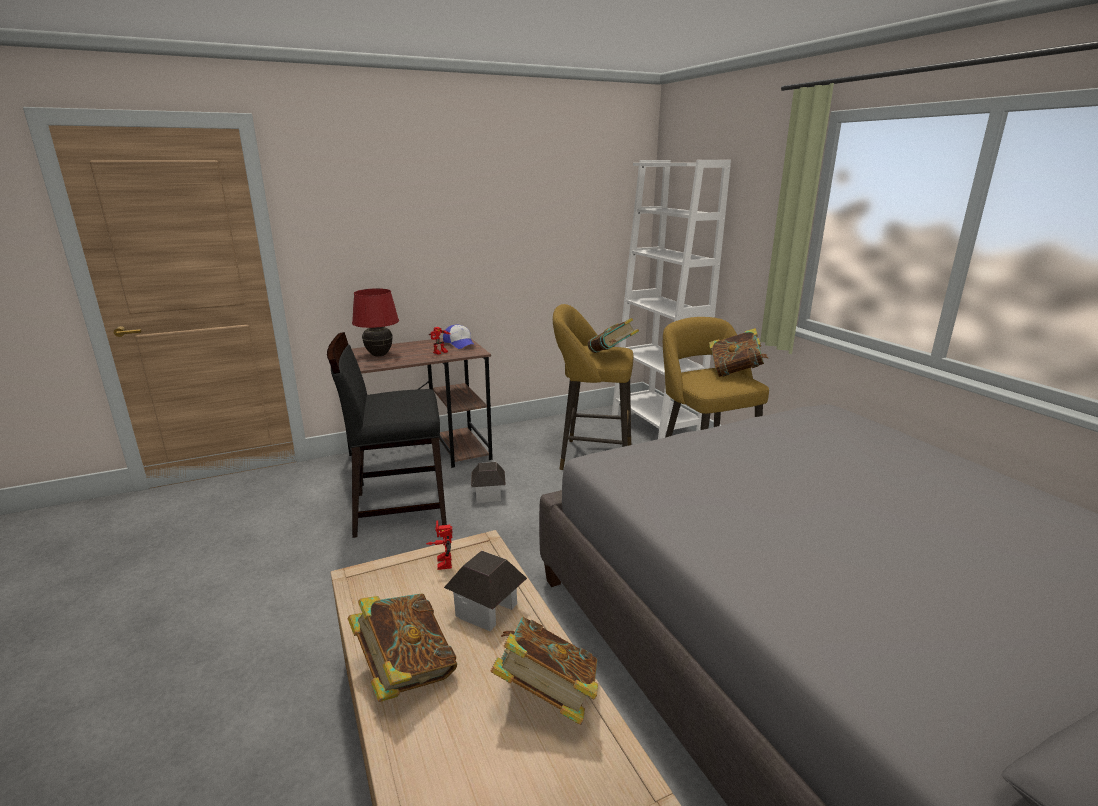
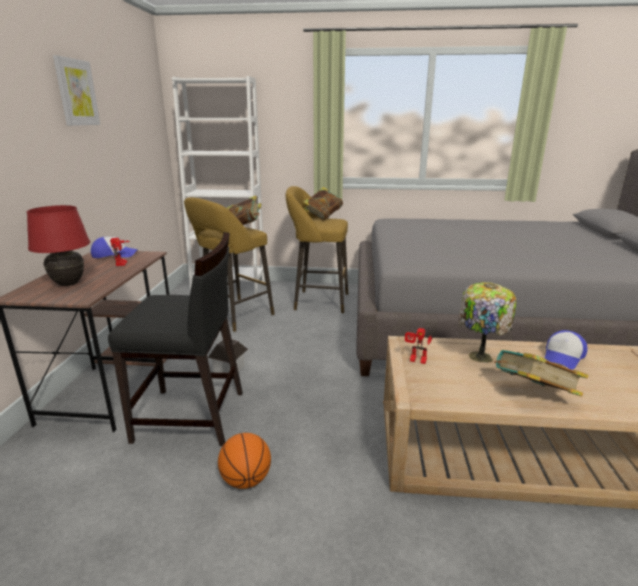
camera: 60 degrees left, 0 degrees up
black chair [327,332,447,538] -> black chair turned 105 degrees counterclockwise [108,232,243,446]
toy house [444,551,527,631] -> table lamp [459,282,517,363]
book [491,617,598,725] -> cap [545,330,587,370]
none -> picture [53,55,100,126]
none -> basketball [218,433,271,489]

